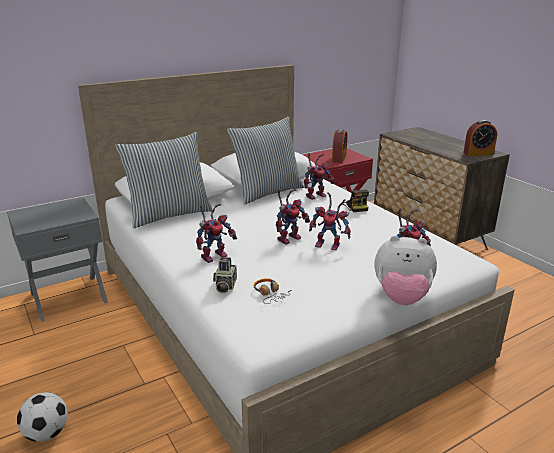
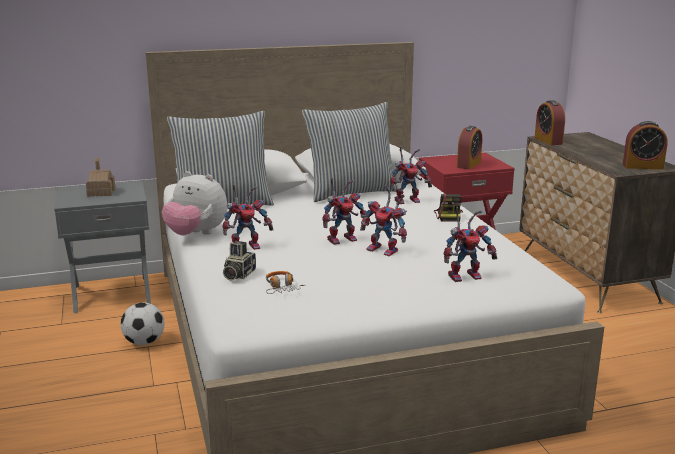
camera: 15 degrees right, 5 degrees down
football [17,392,68,442] -> football moved to [121,302,165,345]
plush toy [374,236,437,305] -> plush toy moved to [162,171,227,235]
none -> toy house [86,156,115,197]
none -> alarm clock [535,100,565,145]

